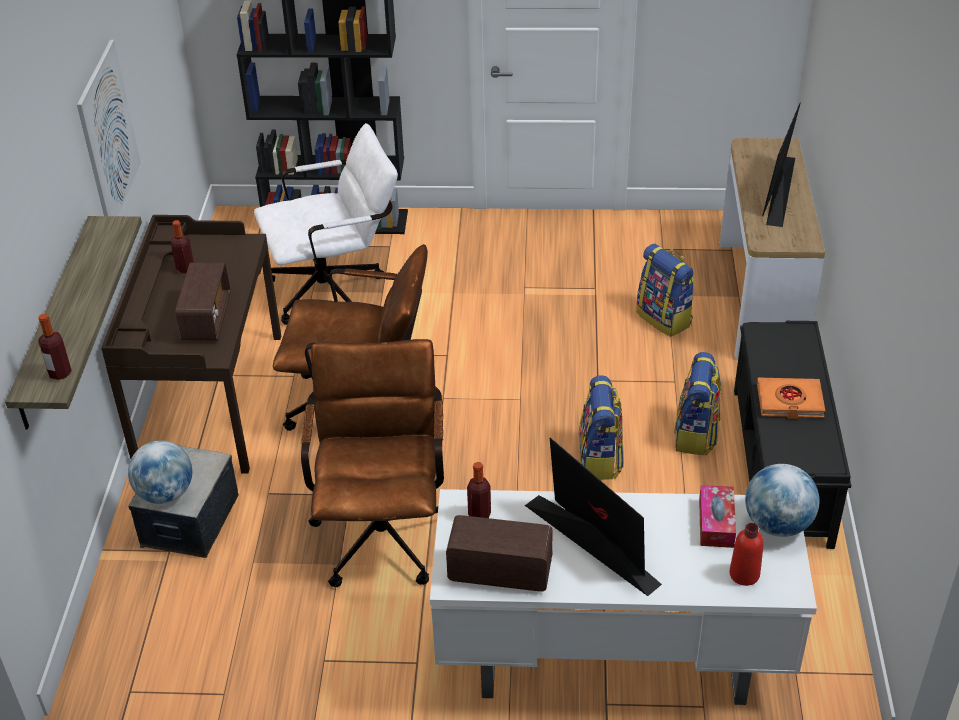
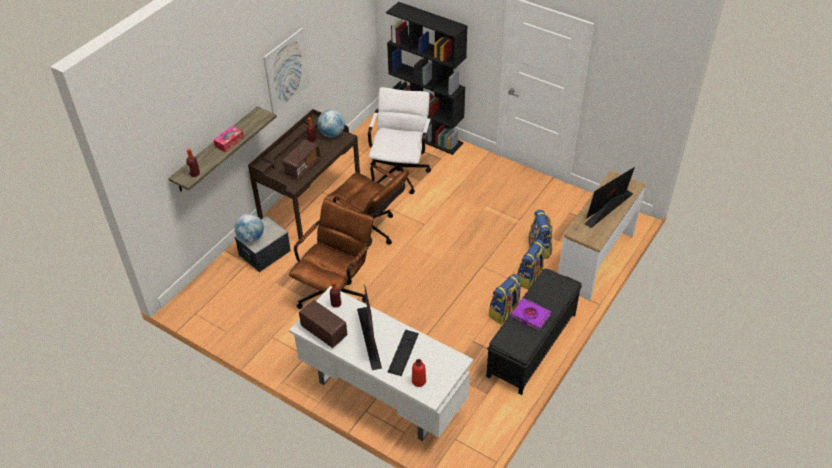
camera: 30 degrees right, 5 degrees up
white office chair [254,123,398,325] -> white office chair turned 90 degrees counterclockwise [368,87,431,194]
backpack [579,375,624,480] -> backpack moved to [517,239,546,290]
tissue box [699,485,736,548] -> tissue box moved to [214,126,244,152]
globe [745,464,819,537] -> globe moved to [317,110,345,137]
orange book [757,377,825,419] -> purple book [511,298,551,331]
none -> keyboard [388,329,419,376]

